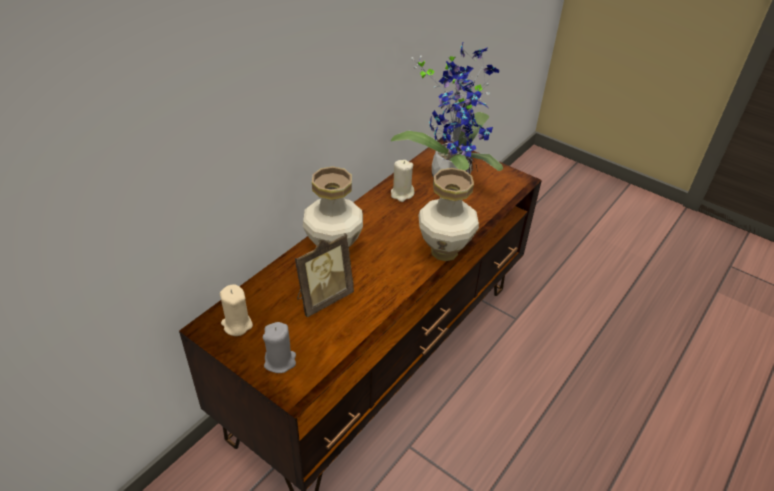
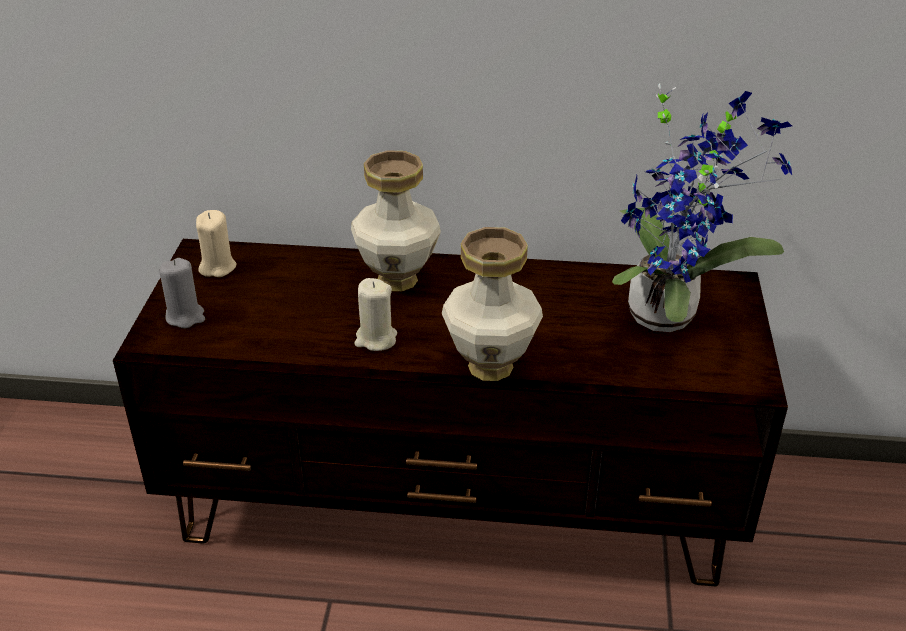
camera: 60 degrees right, 5 degrees down
picture frame [295,233,354,317] -> none
beige candle [391,160,414,202] -> beige candle moved to [354,278,397,351]

